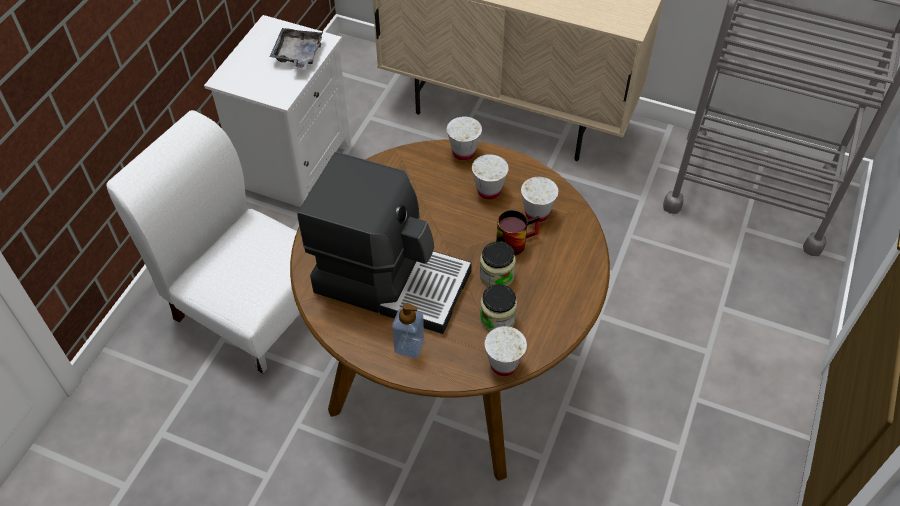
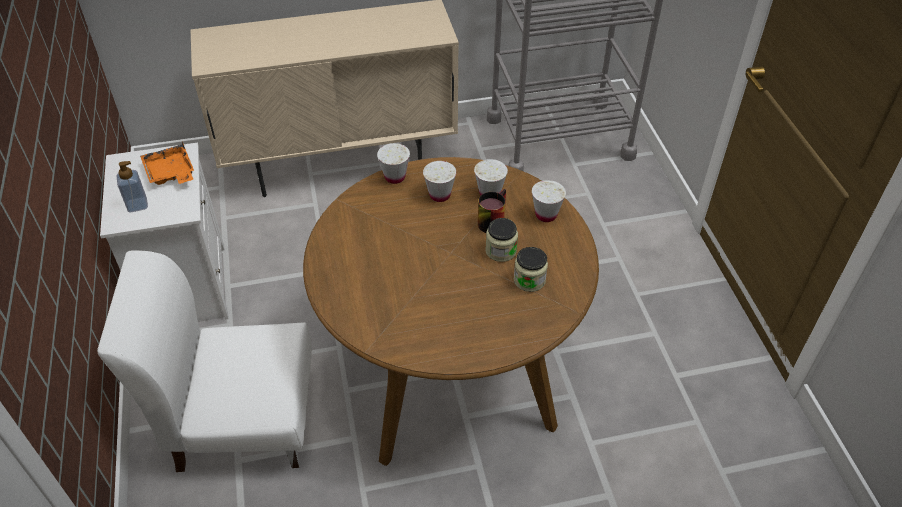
camera: 35 degrees left, 5 degrees down
grey tray [270,28,323,70] -> orange tray [140,142,194,185]
coffee machine [297,152,472,334] -> none
soap dispenser [392,303,424,358] -> soap dispenser moved to [116,161,148,213]
white cup [484,326,527,376] -> white cup moved to [532,180,566,222]

